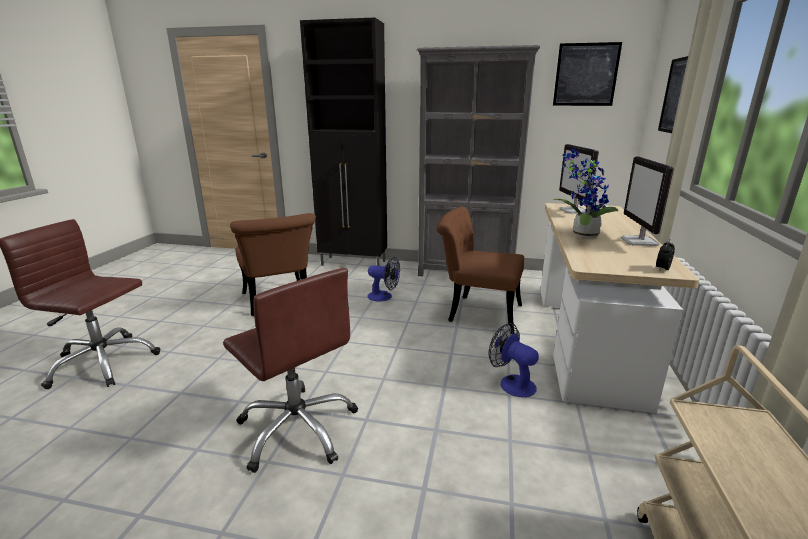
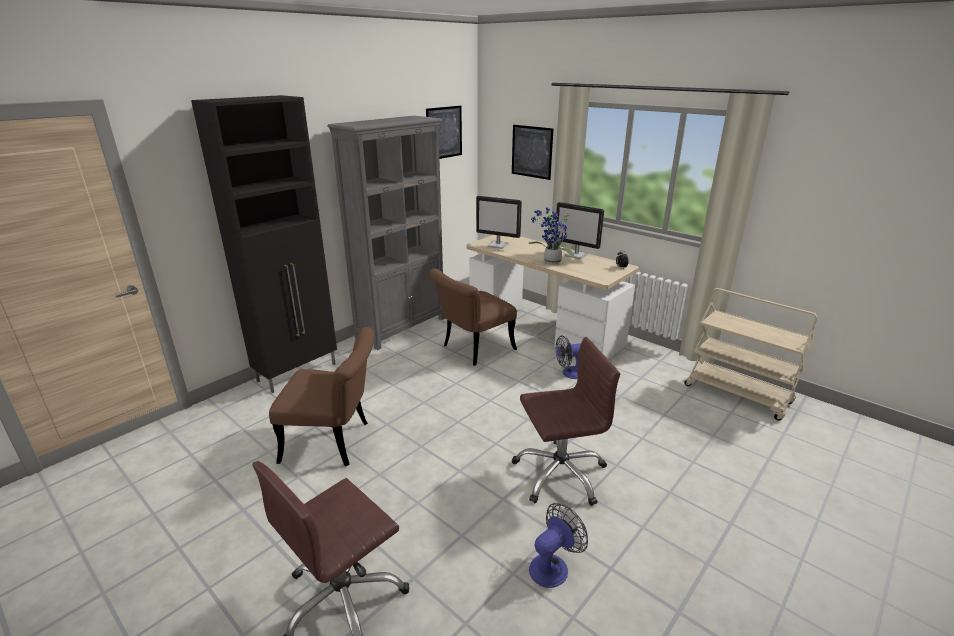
camera: 60 degrees left, 5 degrees up
fan [367,257,400,302] -> fan moved to [529,503,588,588]

